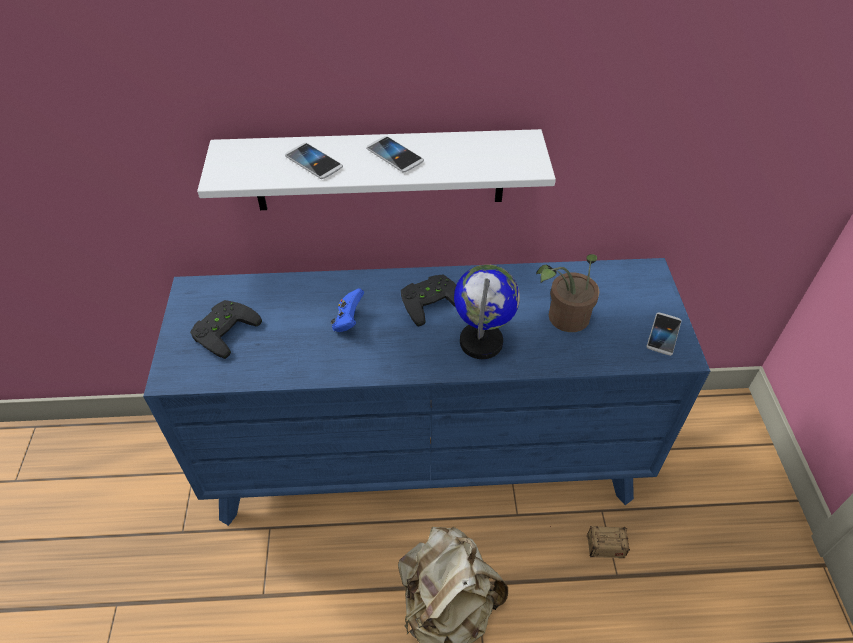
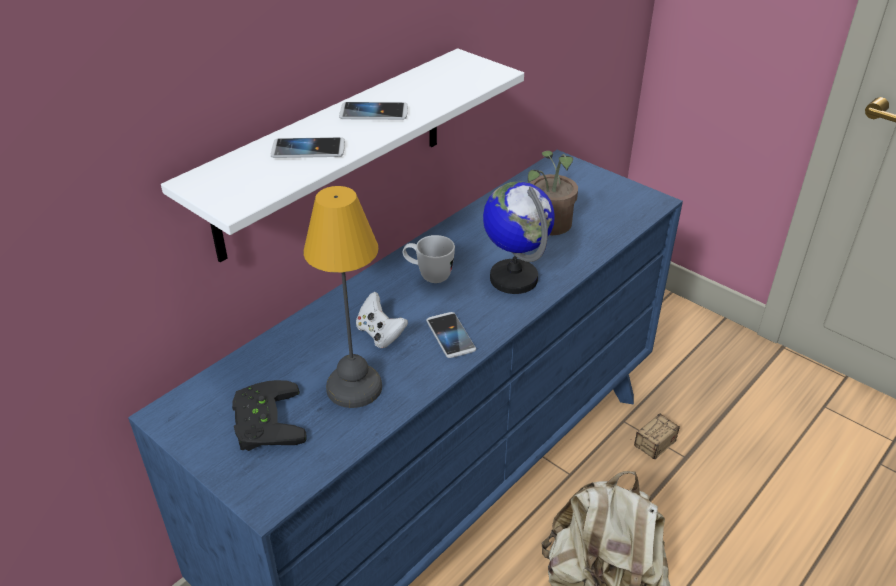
camera: 45 degrees left, 10 degrees down
blue game controller [331,288,364,332] -> white game controller [356,292,408,348]
black game controller [401,274,456,326] -> white mug [403,235,455,283]
phone [646,312,682,356] -> phone moved to [426,312,476,358]
none -> table lamp [304,186,382,408]

